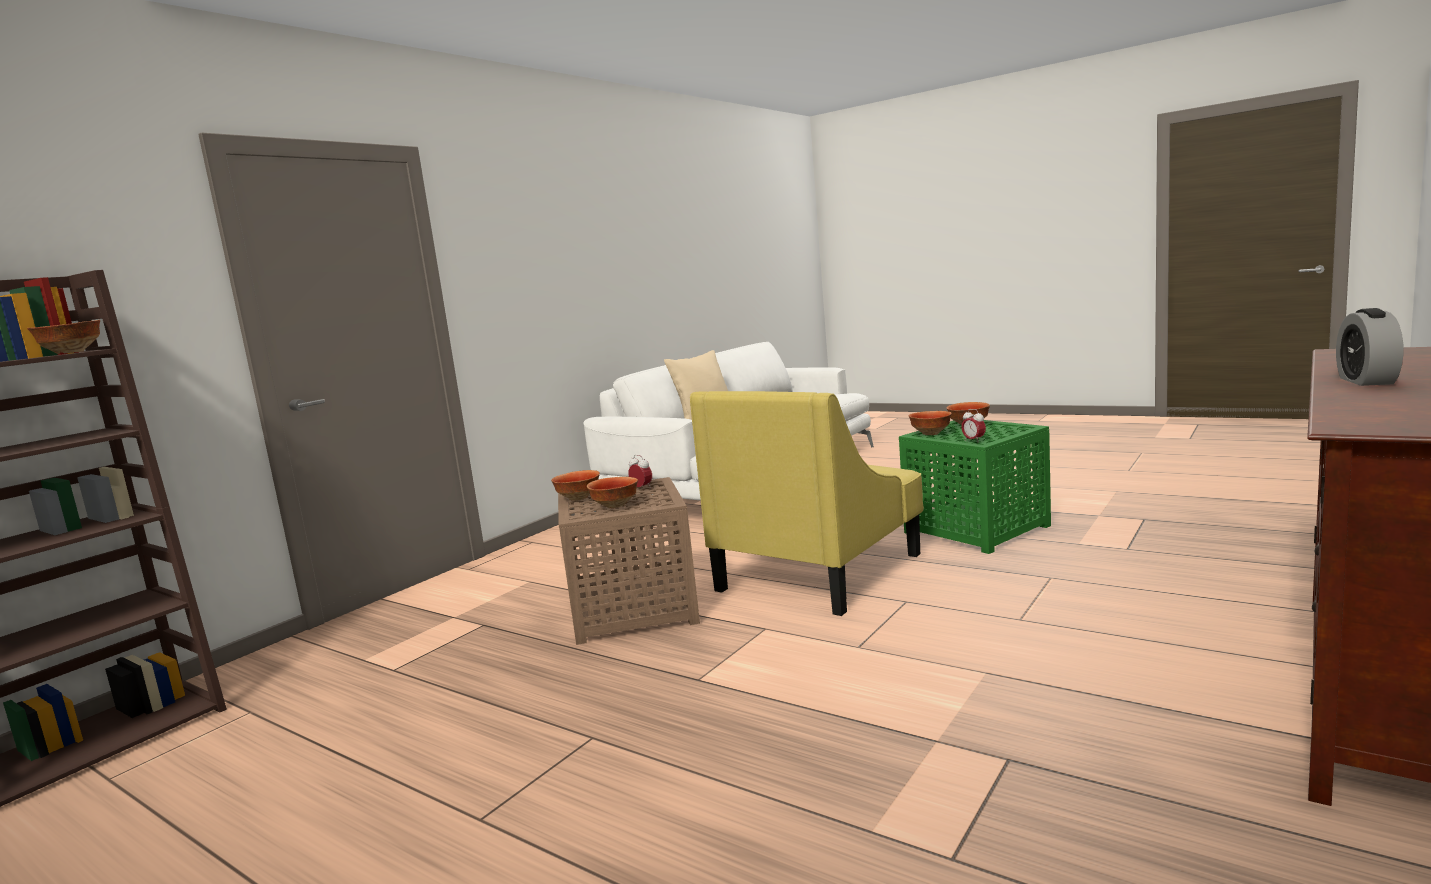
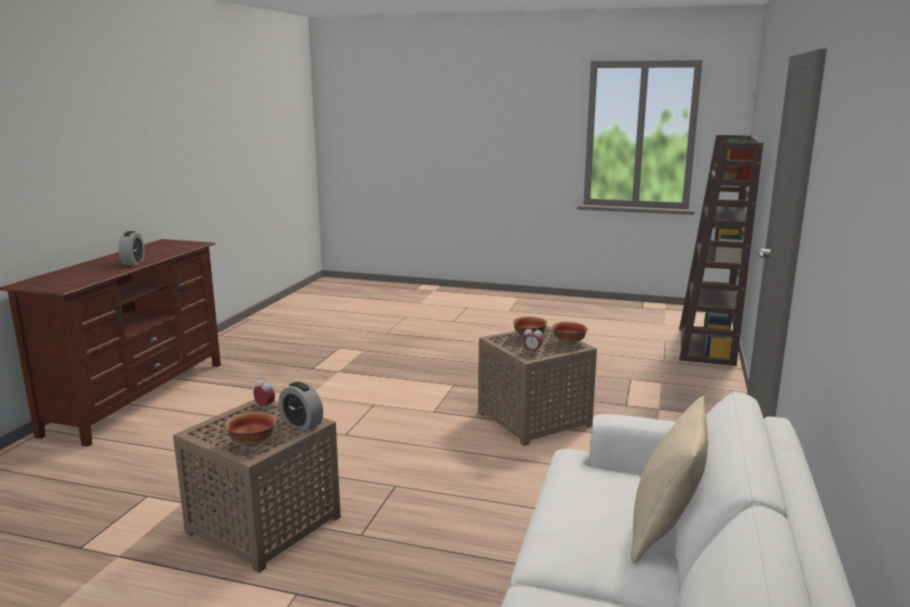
camera: 160 degrees right, 5 degrees up
yellow armchair [690,391,924,616] -> none
green side table [899,420,1051,554] -> brown side table [173,399,341,573]
bowl [909,411,952,435] -> alarm clock [279,382,323,431]

